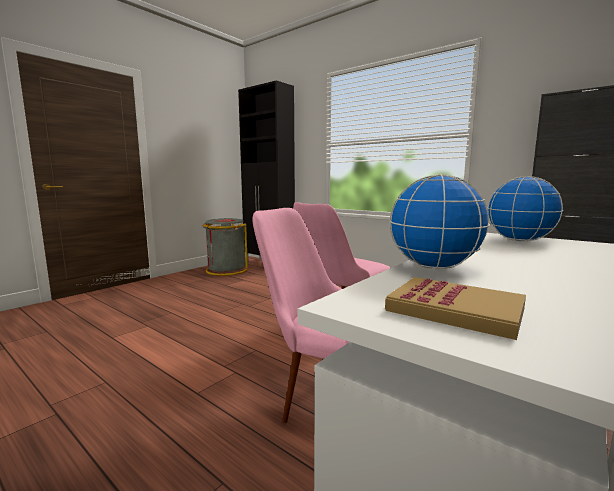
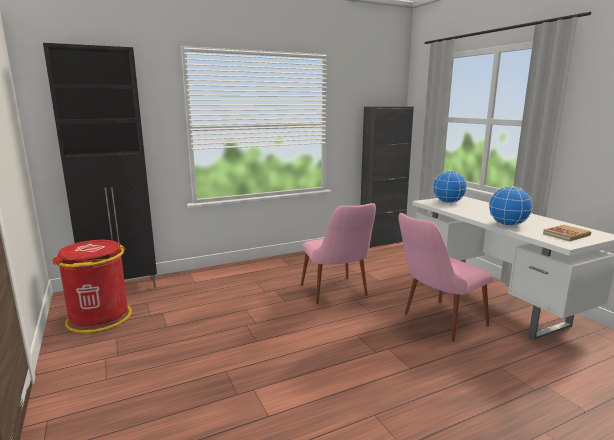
camera: 65 degrees left, 5 degrees up
grey trash can [203,218,248,276] -> red trash can [52,240,132,333]

